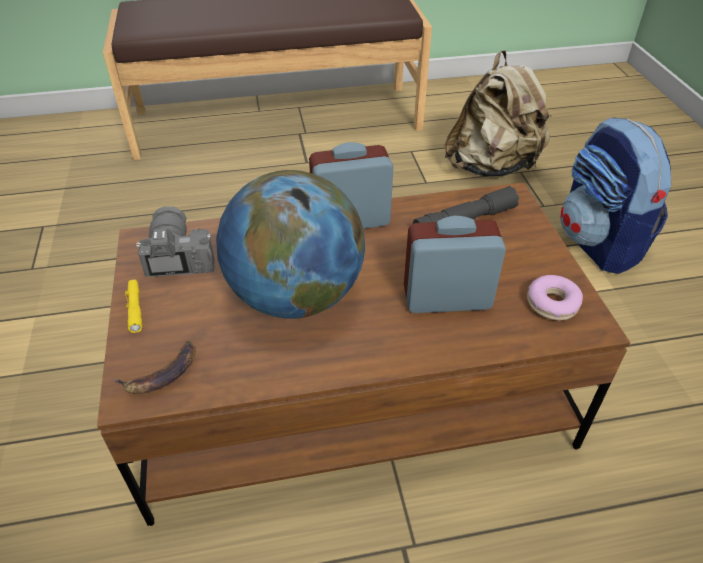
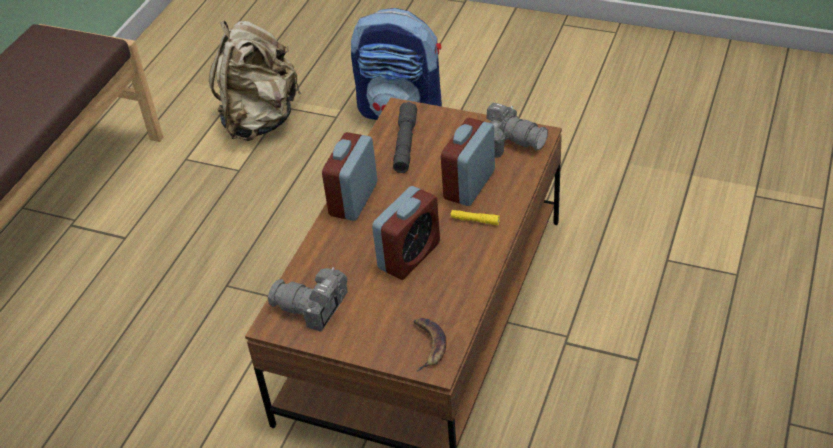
camera: 55 degrees left, 0 degrees up
yellow flashlight [125,279,142,333] -> yellow flashlight moved to [450,210,500,225]
globe [216,170,365,319] -> alarm clock [372,186,440,280]
donut [527,275,583,321] -> camera [486,103,548,158]

